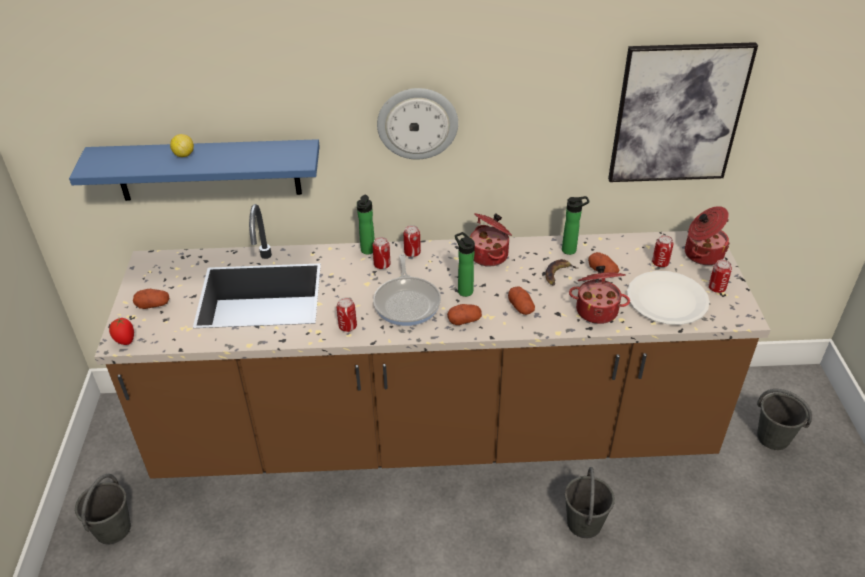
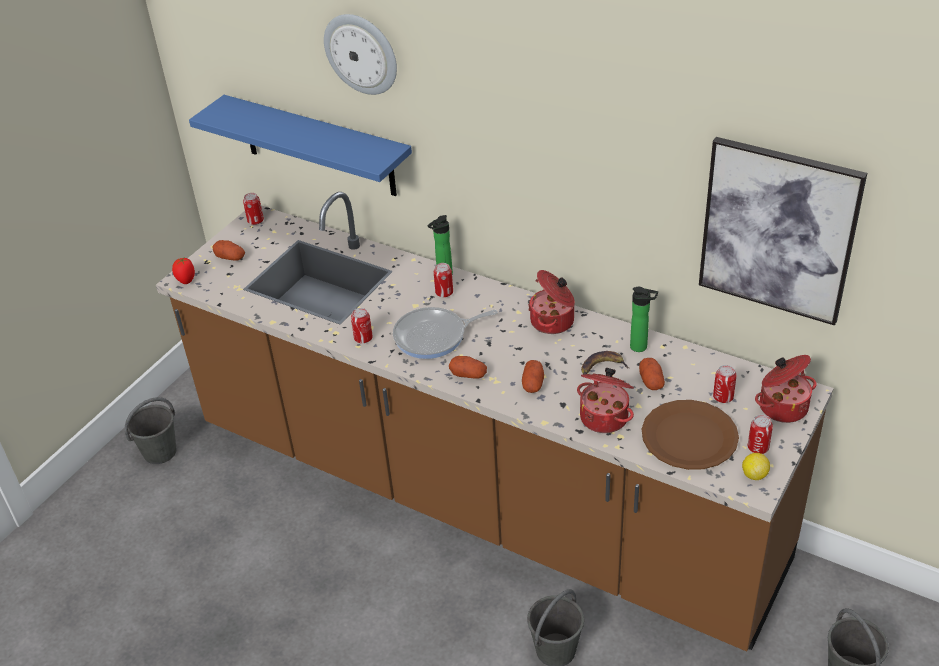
camera: 35 degrees right, 0 degrees up
lemon [170,134,194,157] -> lemon moved to [742,453,770,480]
frying pan [373,254,441,326] -> frying pan turned 45 degrees clockwise [393,307,498,359]
wall clock [377,88,458,159] -> wall clock moved to [324,14,397,95]
can [404,225,421,257] -> can moved to [243,193,264,225]
bottle [455,232,475,297] -> none
white plate [627,271,710,325] -> brown plate [642,400,739,470]

